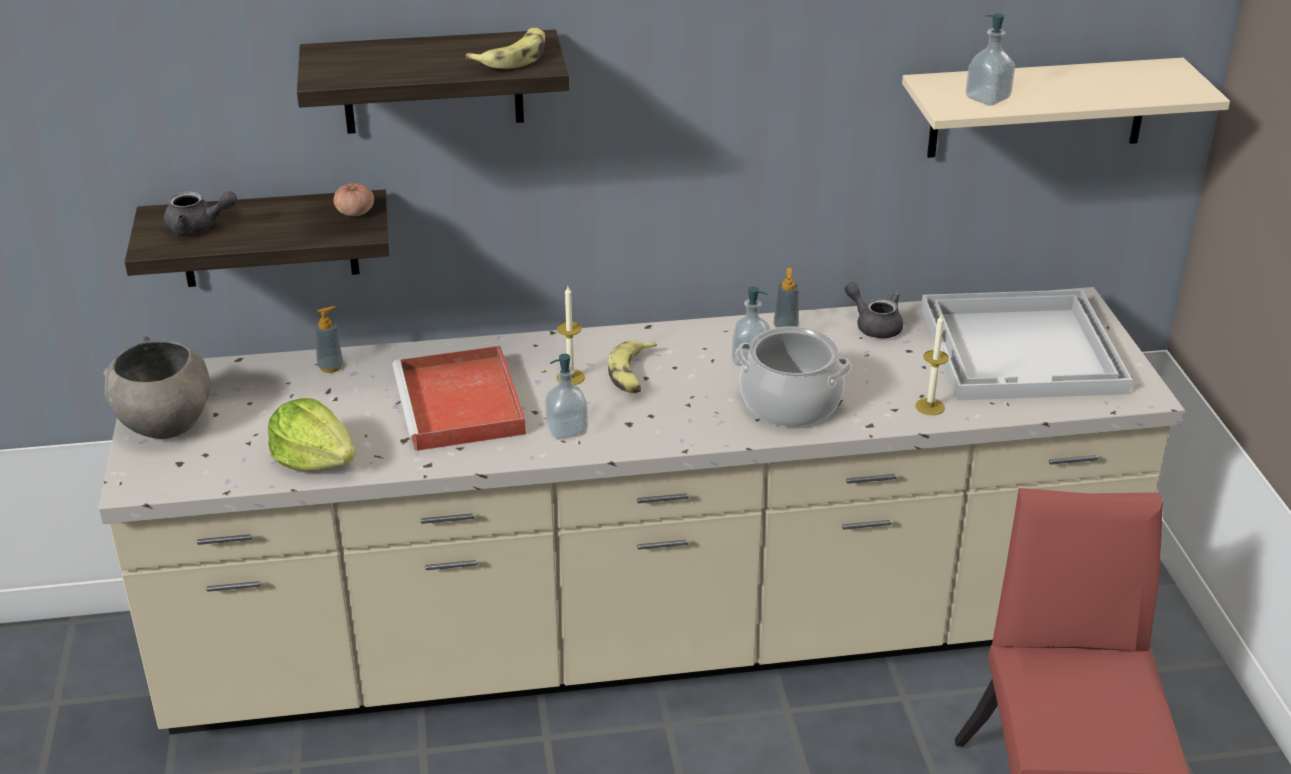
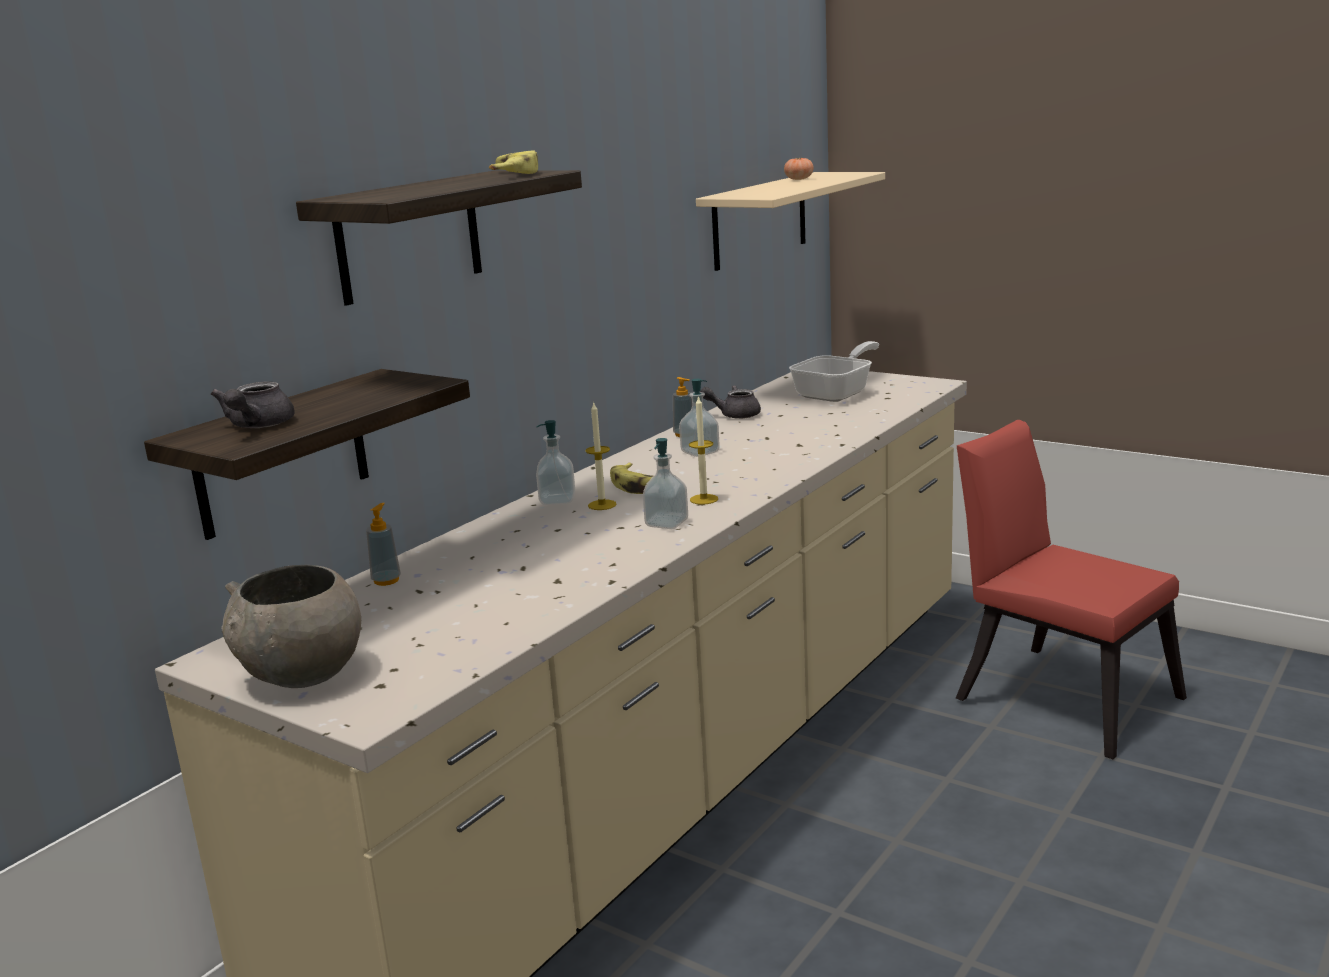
camera: 45 degrees left, 15 degrees down
grey teapot [163,191,237,234] -> grey teapot turned 135 degrees clockwise [211,381,295,428]
lettuce [268,398,356,471] -> none
tomato [334,183,374,216] -> tomato moved to [784,158,814,180]
red tray [392,346,526,451] -> none
cooking pot [736,326,852,427] -> none
candle [915,313,949,415] -> candle moved to [689,395,718,505]
white tray [921,290,1132,400] -> frying pan [789,341,879,402]
soap dispenser [966,13,1015,106] -> soap dispenser moved to [536,420,575,505]

